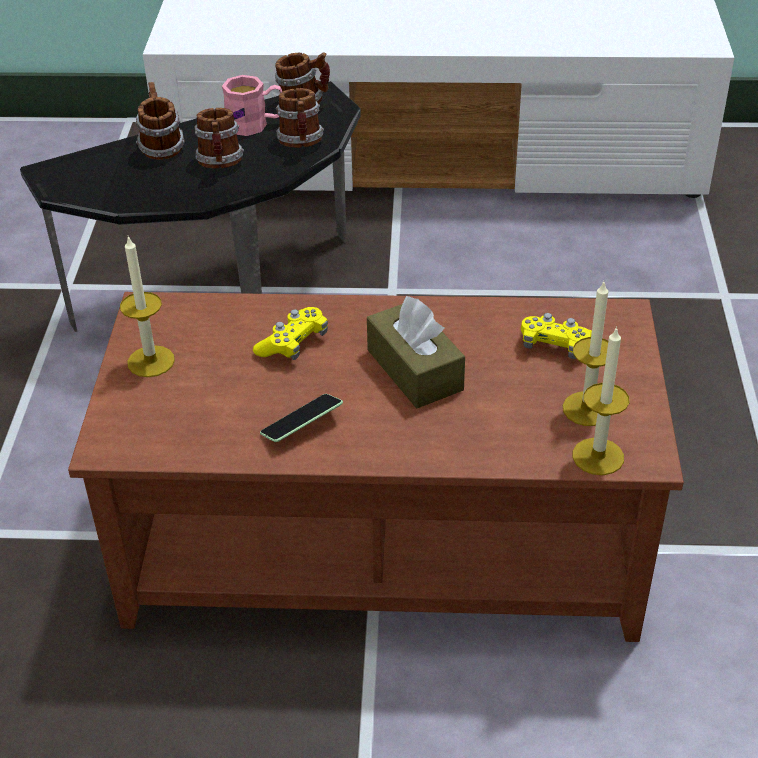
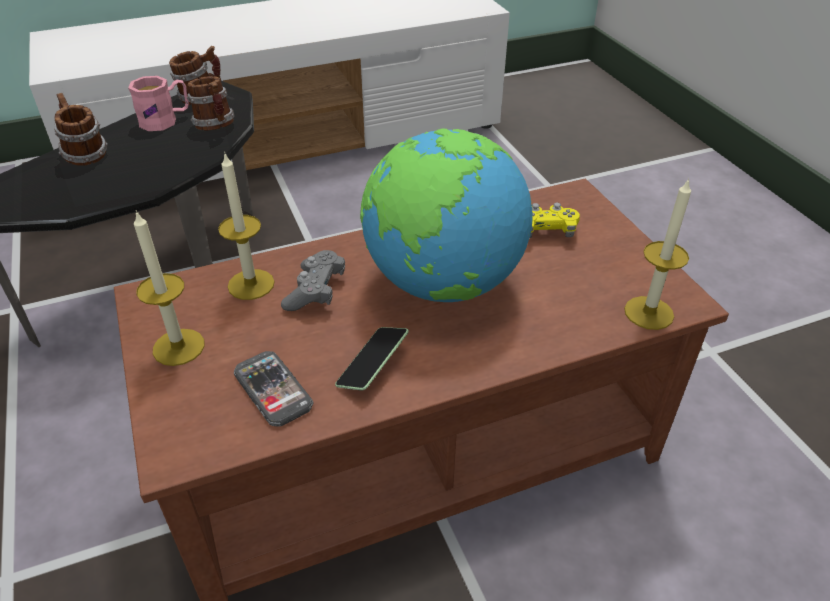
camera: 25 degrees left, 0 degrees up
mug [194,108,244,169] -> none
yellow game controller [253,307,328,360] -> grey game controller [281,250,345,311]
brown tissue box [367,296,465,408] -> globe [360,128,533,302]
candle [563,282,608,426] -> candle moved to [218,152,275,300]
none -> phone [234,351,313,427]

